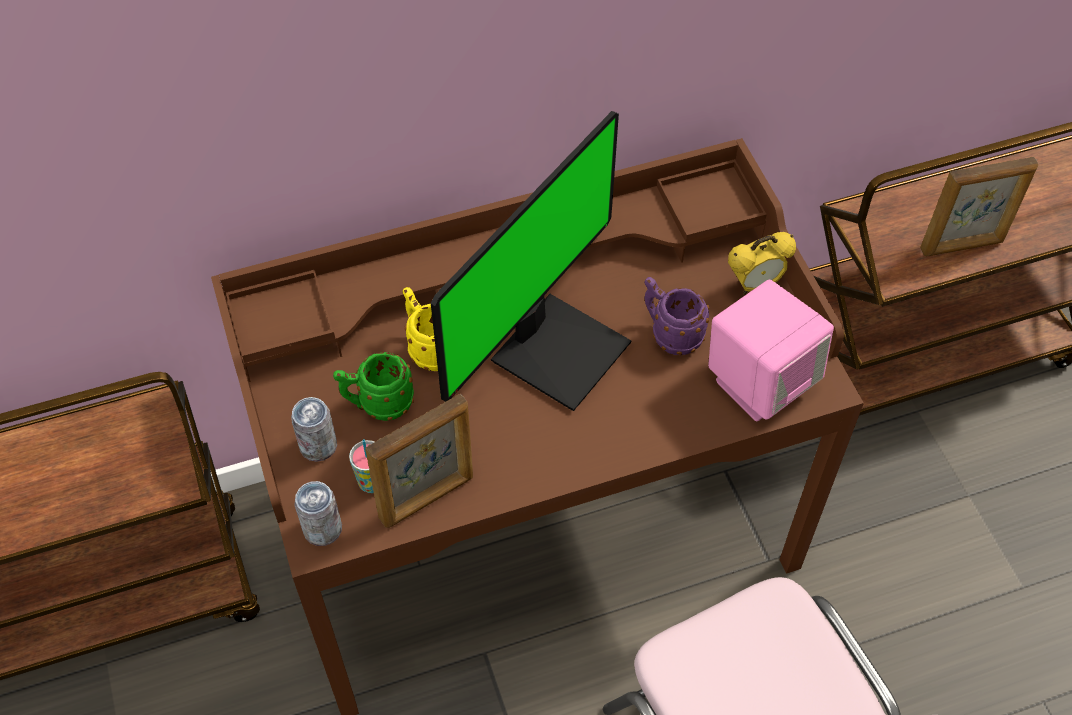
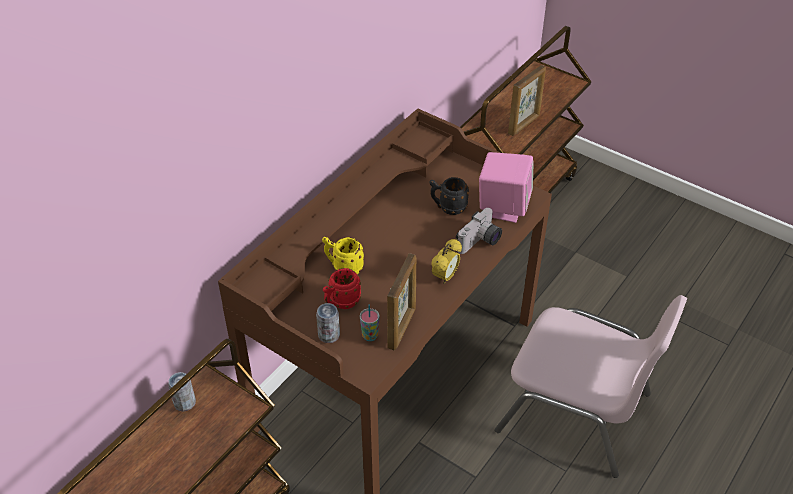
camera: 35 degrees left, 10 degrees down
can [294,481,342,546] -> can moved to [168,372,196,411]
green mug [333,352,414,421] -> red mug [323,268,361,309]
monitor [431,111,631,411] -> none
purple mug [645,277,710,355] -> black mug [429,177,469,215]
alarm clock [728,232,796,294] -> alarm clock moved to [431,239,462,284]
none -> camera [456,208,502,254]

